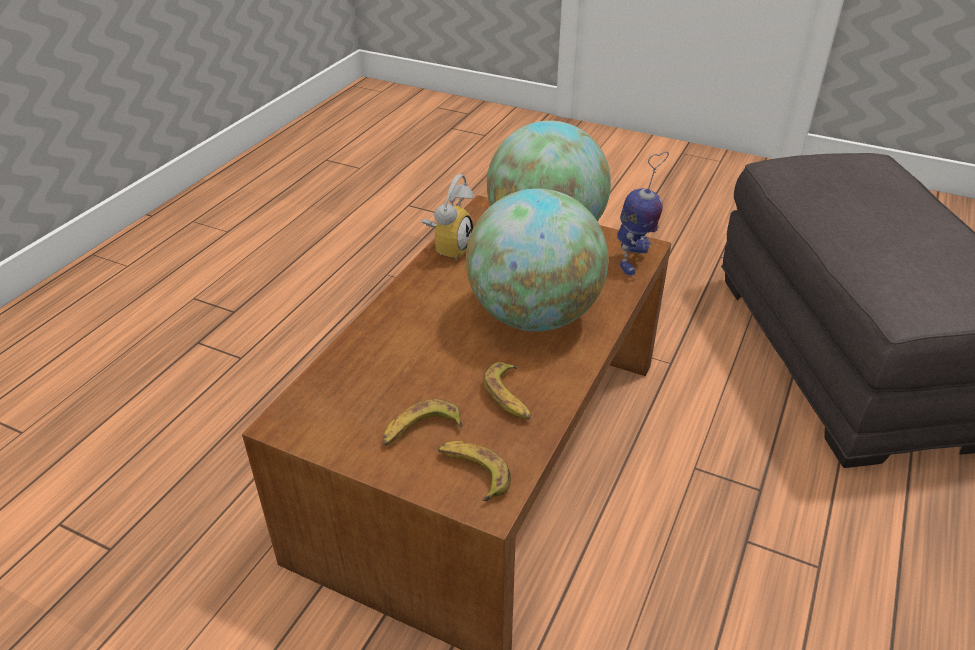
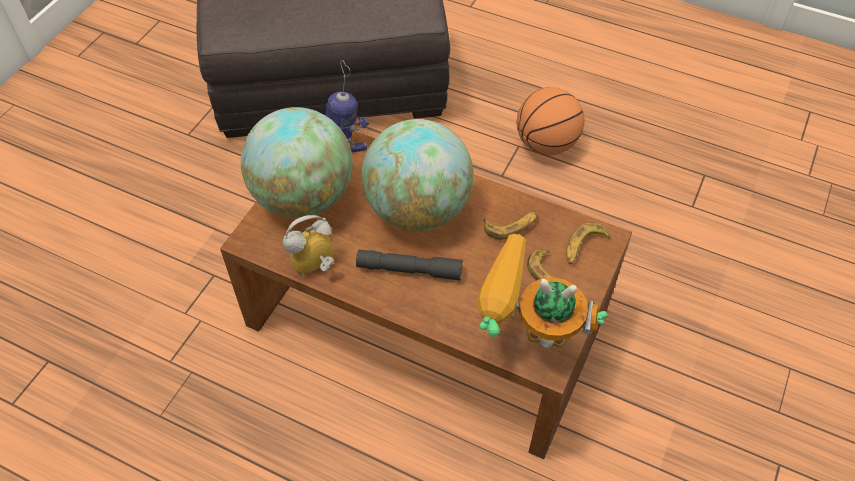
camera: 90 degrees left, 15 degrees up
alarm clock [422,174,474,261] -> alarm clock turned 60 degrees counterclockwise [283,215,334,278]
none -> grey flashlight [356,250,463,280]
none -> toy robot [476,234,607,348]
none -> basketball [517,87,585,155]

